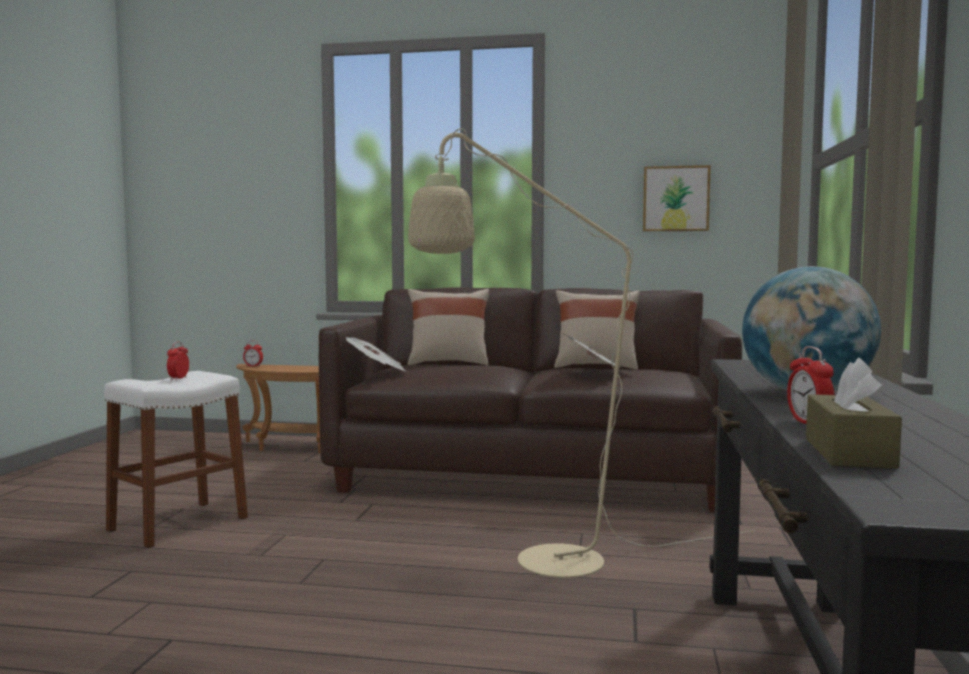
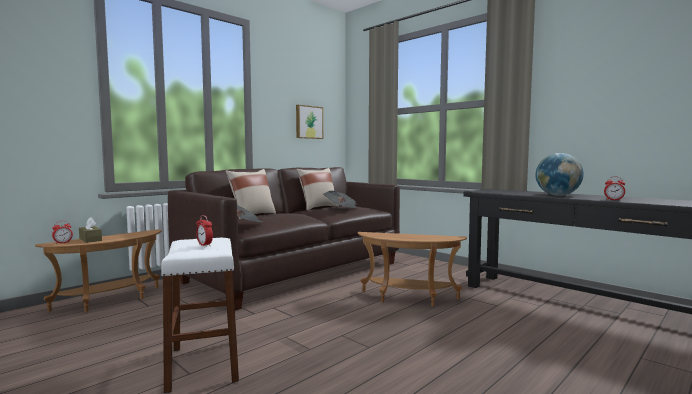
camera: 55 degrees left, 0 degrees up
beige floor lamp [408,128,755,578] -> brown side table [357,232,467,307]
brown tissue box [806,357,902,469] -> brown tissue box moved to [79,217,102,243]

